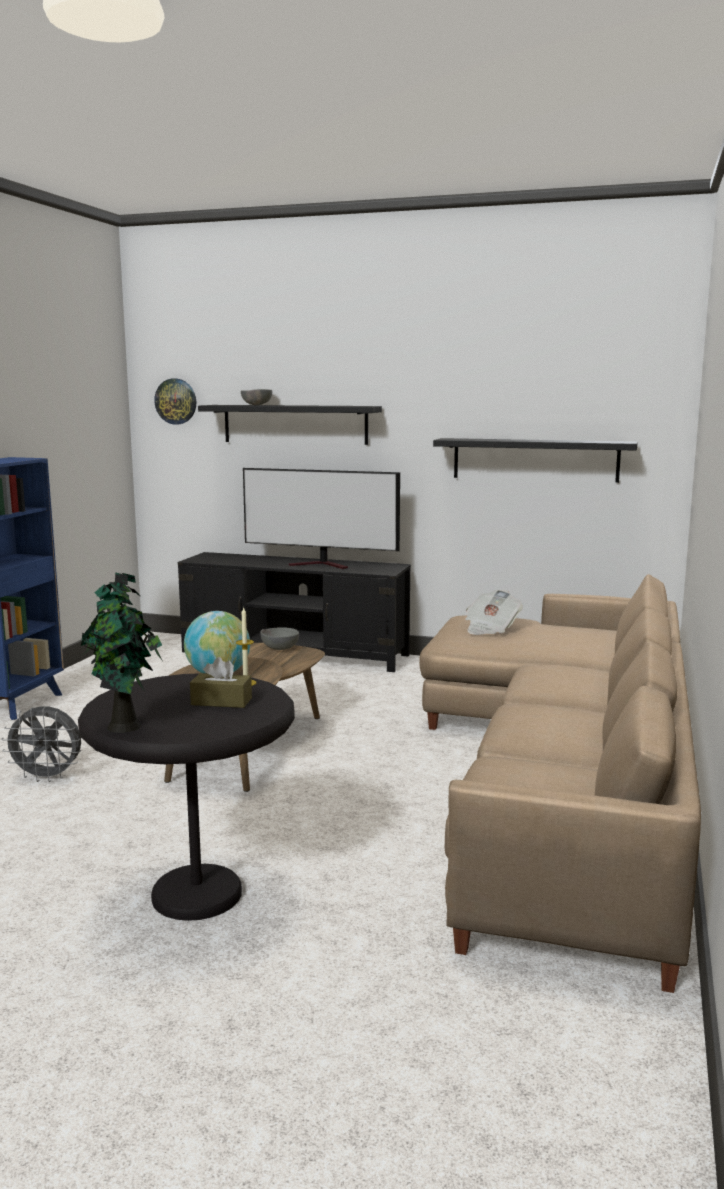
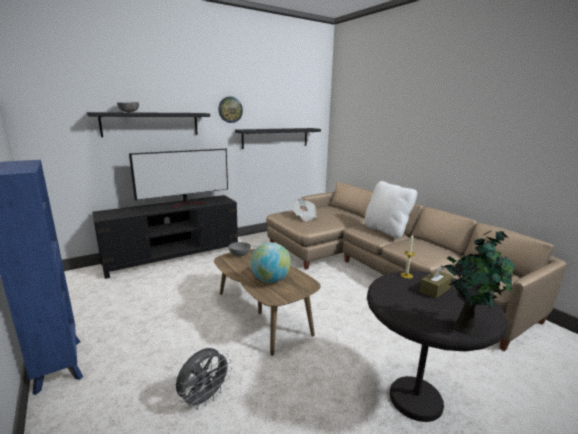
camera: 50 degrees left, 5 degrees up
wall clock [154,379,196,425] -> wall clock moved to [218,97,243,123]
none -> white pillow [364,181,417,239]

